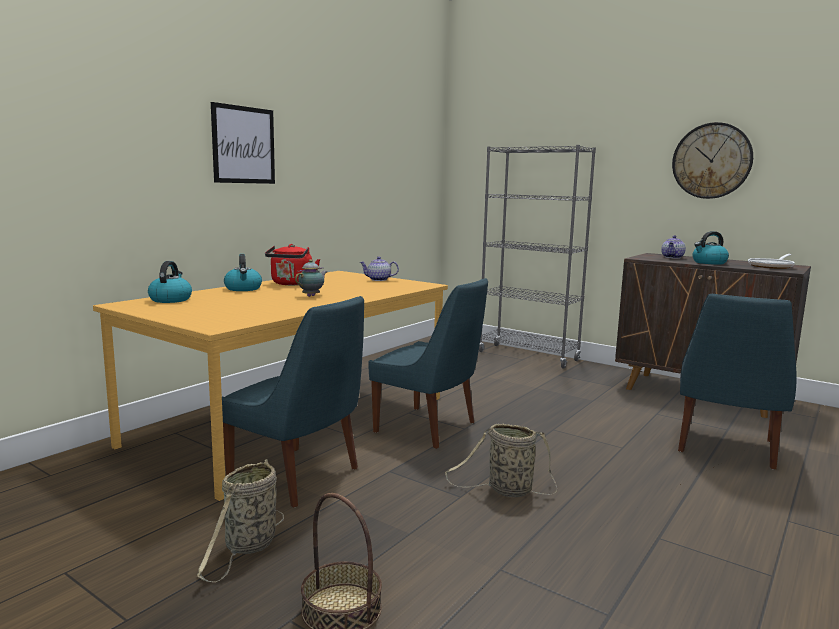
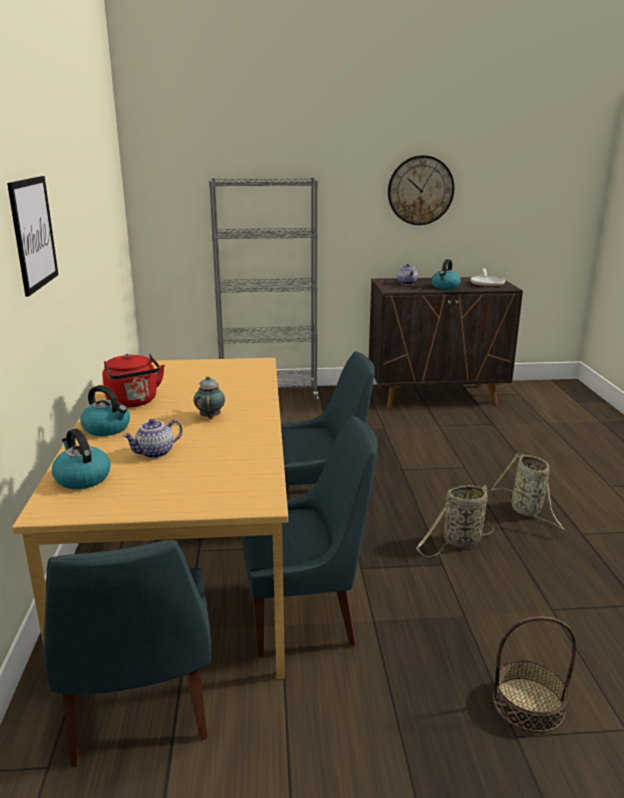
camera: 40 degrees left, 10 degrees up
basket [197,459,284,582] -> basket moved to [491,453,566,530]
teapot [359,257,399,281] -> teapot moved to [123,419,182,458]
blue chair [678,294,797,469] -> blue chair moved to [44,540,211,767]

